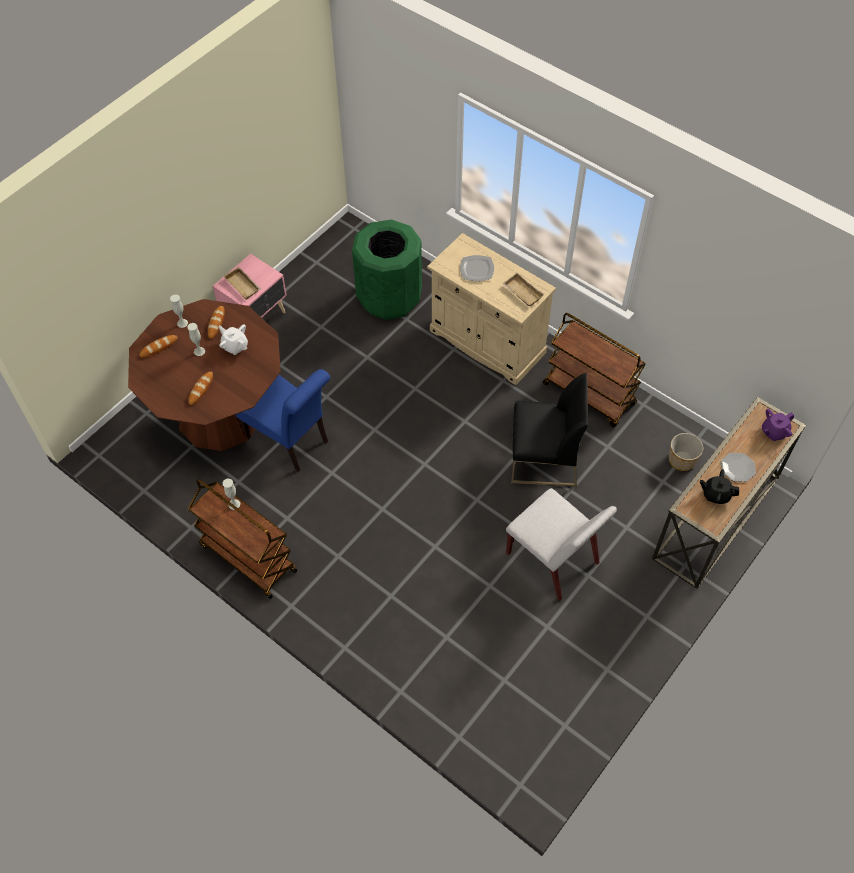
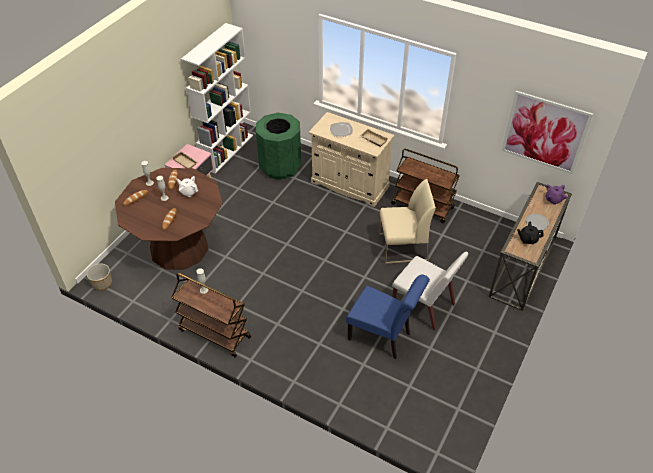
camera: 10 degrees left, 10 degrees down
blue chair [235,369,330,472] -> blue chair moved to [346,274,430,359]
black chair [511,373,588,487] -> beige chair [379,179,436,264]
planter [669,433,703,471] -> planter moved to [86,263,112,291]
none -> white bookcase [181,23,253,174]
none -> picture [501,91,593,174]

